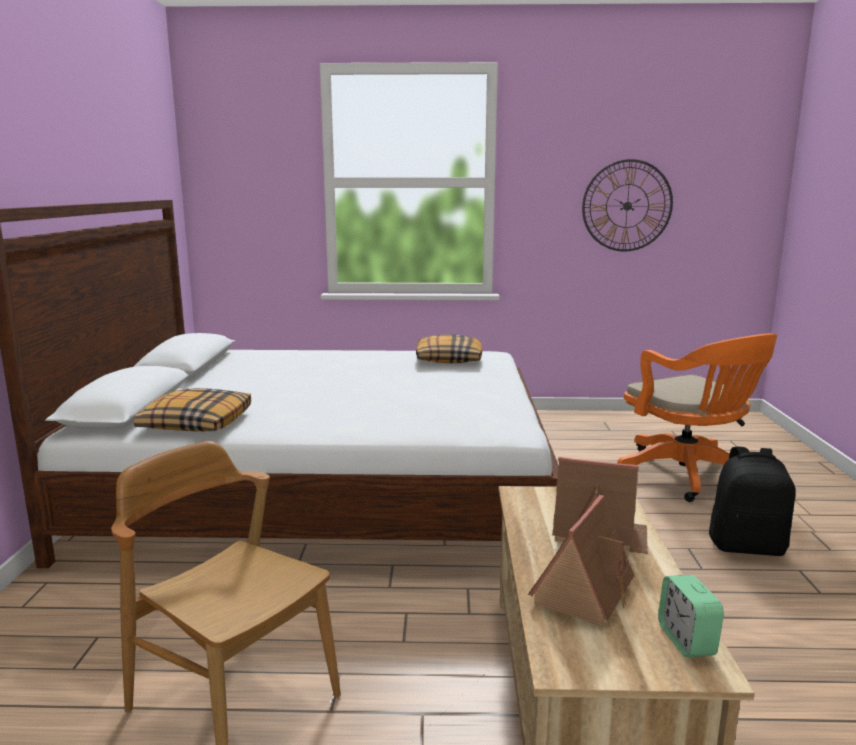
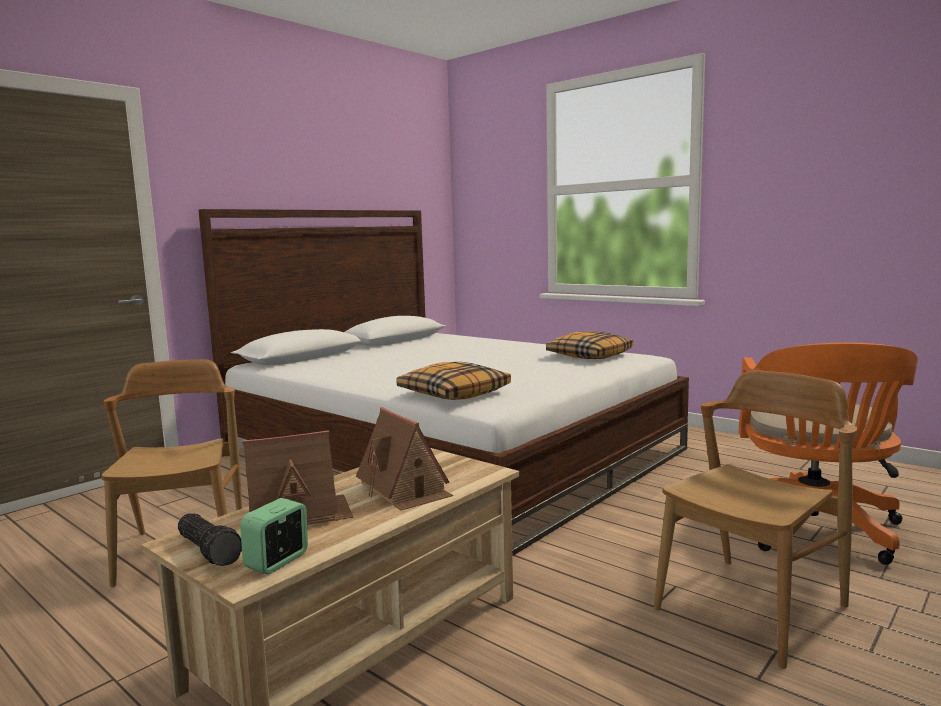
camera: 40 degrees right, 5 degrees down
pillow [134,388,251,431] -> pillow moved to [396,362,511,400]
wall clock [582,159,673,252] -> none
black backpack [709,447,796,556] -> brown chair [654,370,858,669]
none -> flashlight [178,513,242,566]

